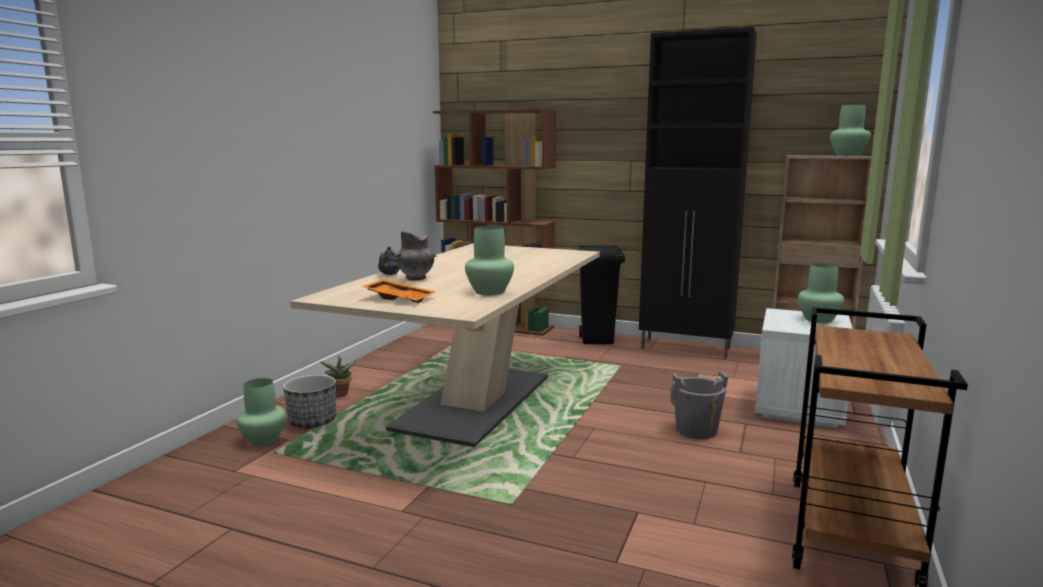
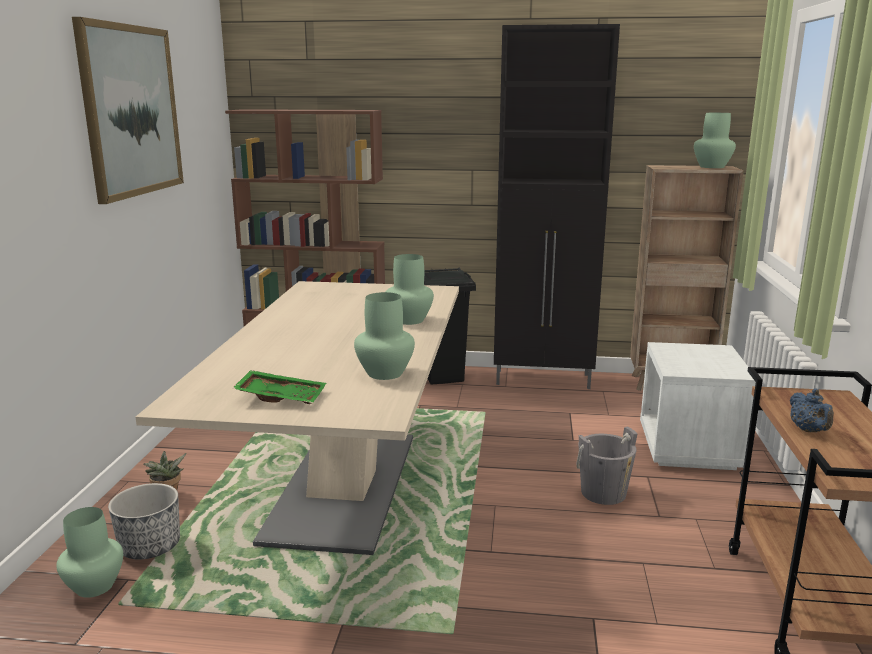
camera: 15 degrees left, 5 degrees up
orange tray [361,279,436,303] -> green tray [232,370,326,404]
blue teapot [378,247,399,275] -> blue teapot moved to [790,388,834,432]
grey vase [395,231,436,281] -> none
green vase [798,263,844,323] -> green vase moved to [386,254,434,325]
none -> picture [72,17,184,204]

